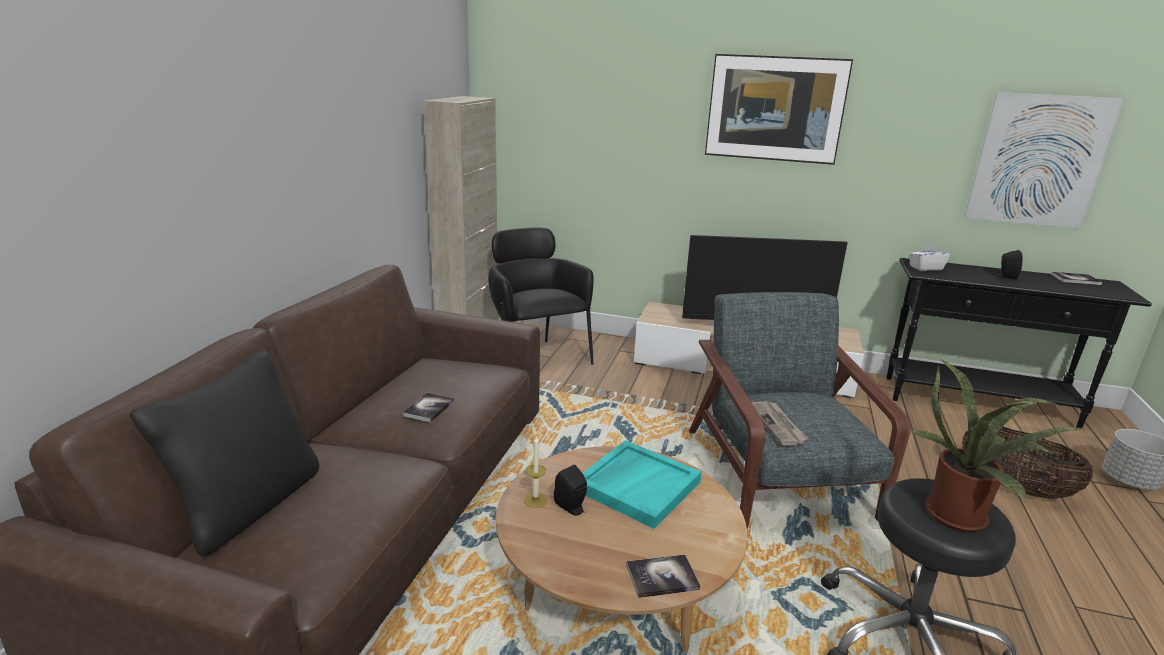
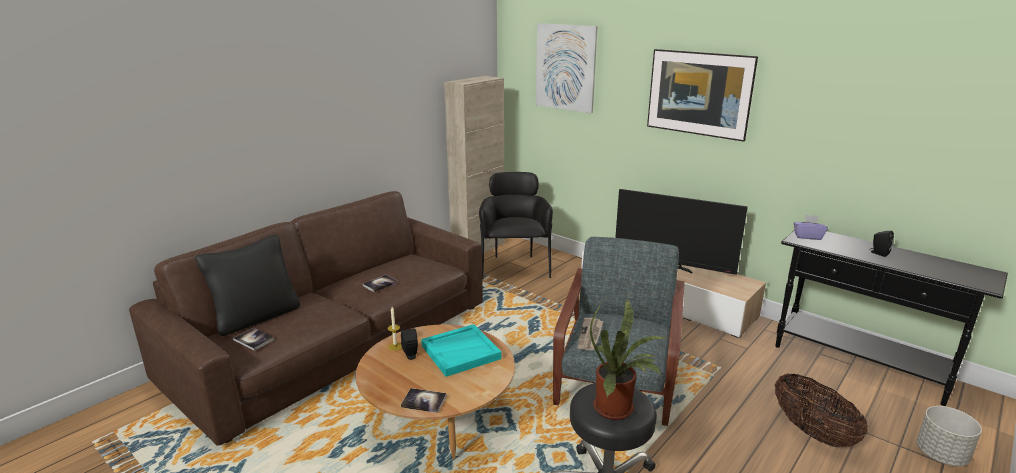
camera: 25 degrees right, 0 degrees up
white tissue box [909,243,950,271] -> purple tissue box [794,215,828,240]
picture [964,92,1125,229] -> picture moved to [536,23,597,113]
book [1051,272,1102,285] -> book moved to [233,328,275,351]

